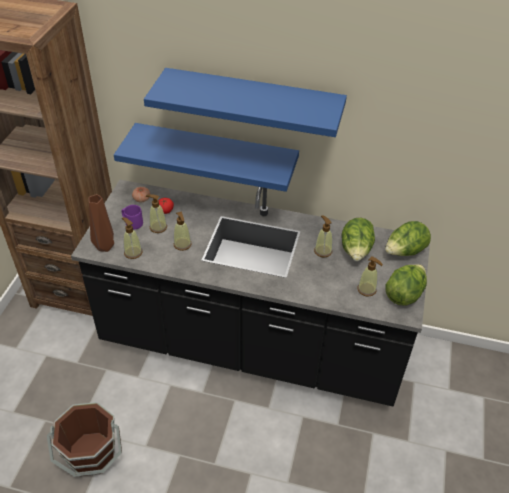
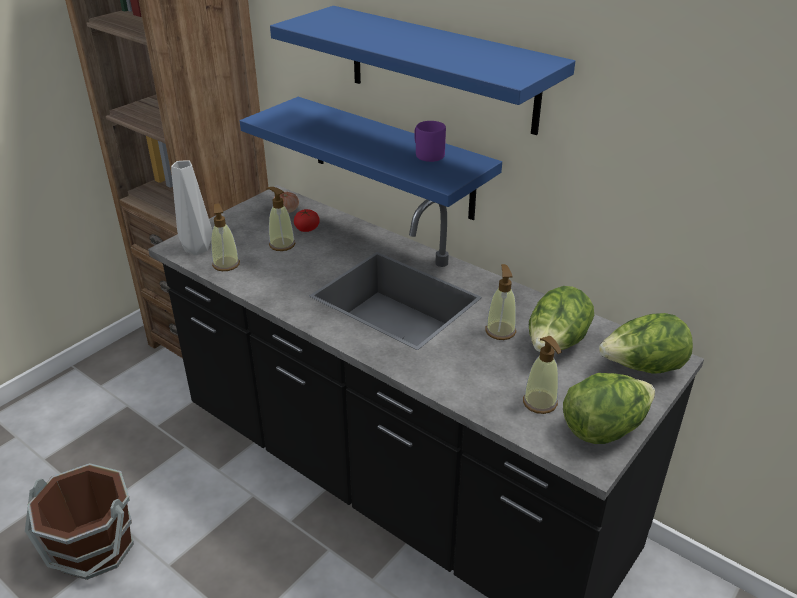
camera: 25 degrees right, 10 degrees down
brown vase [89,194,114,252] -> grey vase [171,161,212,255]
purple mug [122,205,143,230] -> purple mug moved to [414,121,446,162]
soap dispenser [174,211,192,251] -> none

